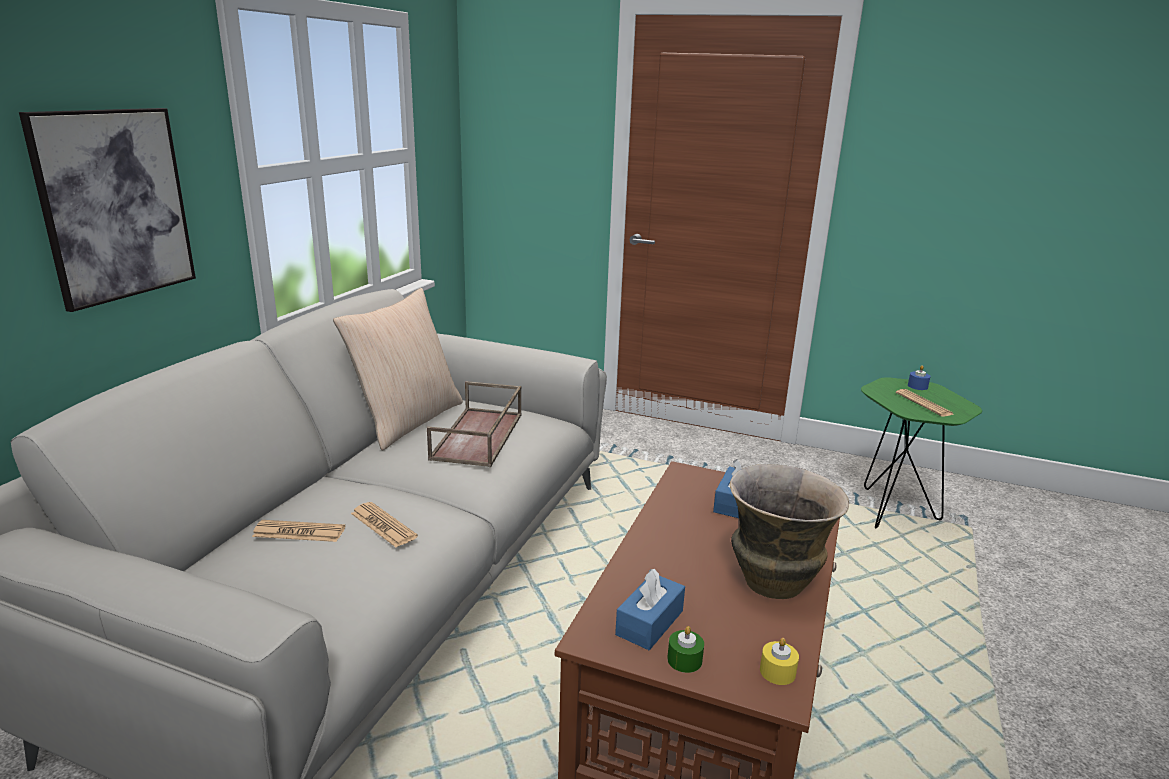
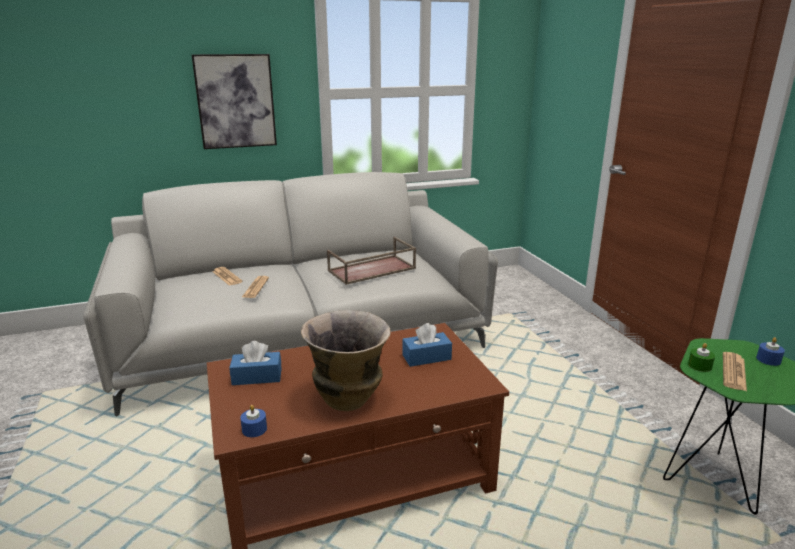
camera: 50 degrees right, 0 degrees up
beige pillow [333,288,463,450] -> none
green candle [667,626,704,673] -> green candle moved to [688,343,715,372]
yellow candle [760,638,799,685] -> blue candle [240,405,267,437]

